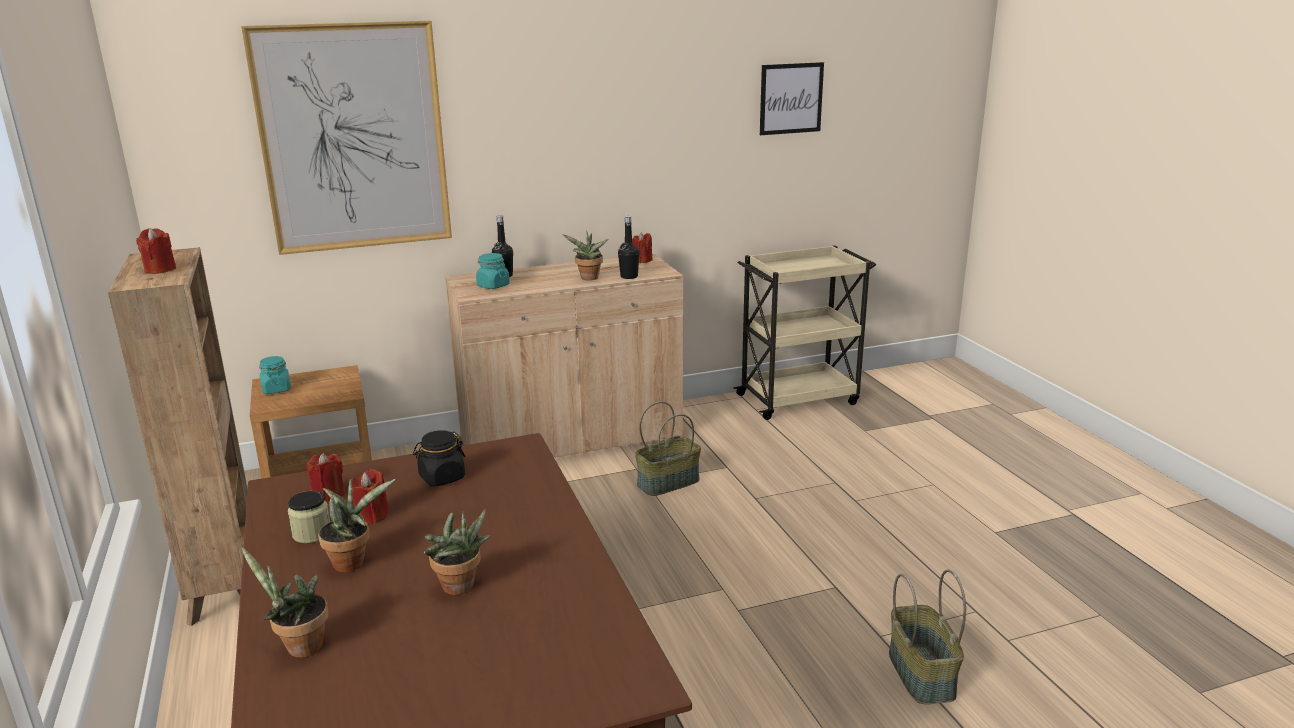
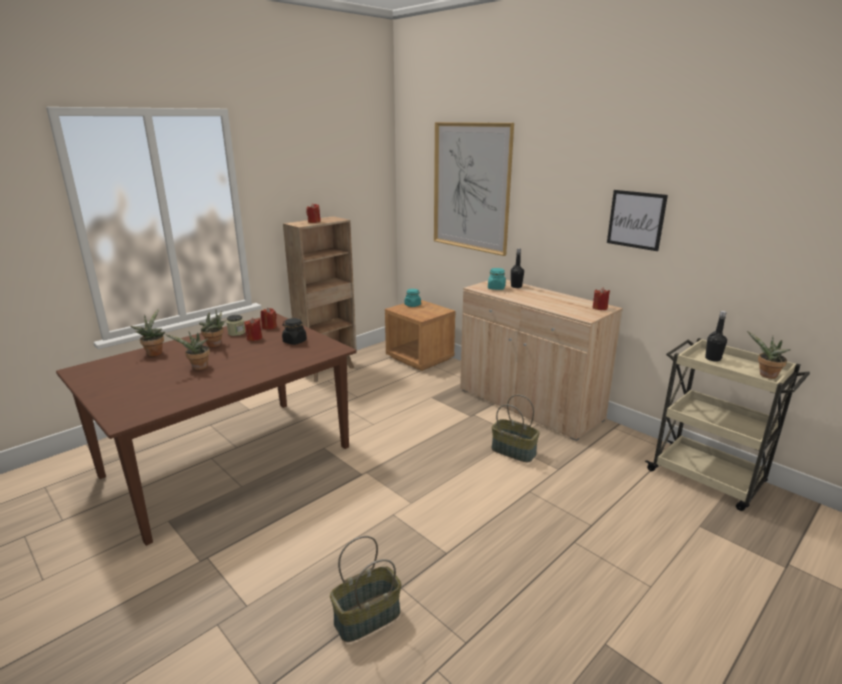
camera: 65 degrees right, 0 degrees up
potted plant [562,231,608,280] -> potted plant moved to [747,331,790,379]
black bottle [618,216,639,279] -> black bottle moved to [705,311,727,362]
picture [760,62,824,135] -> picture moved to [607,190,668,251]

